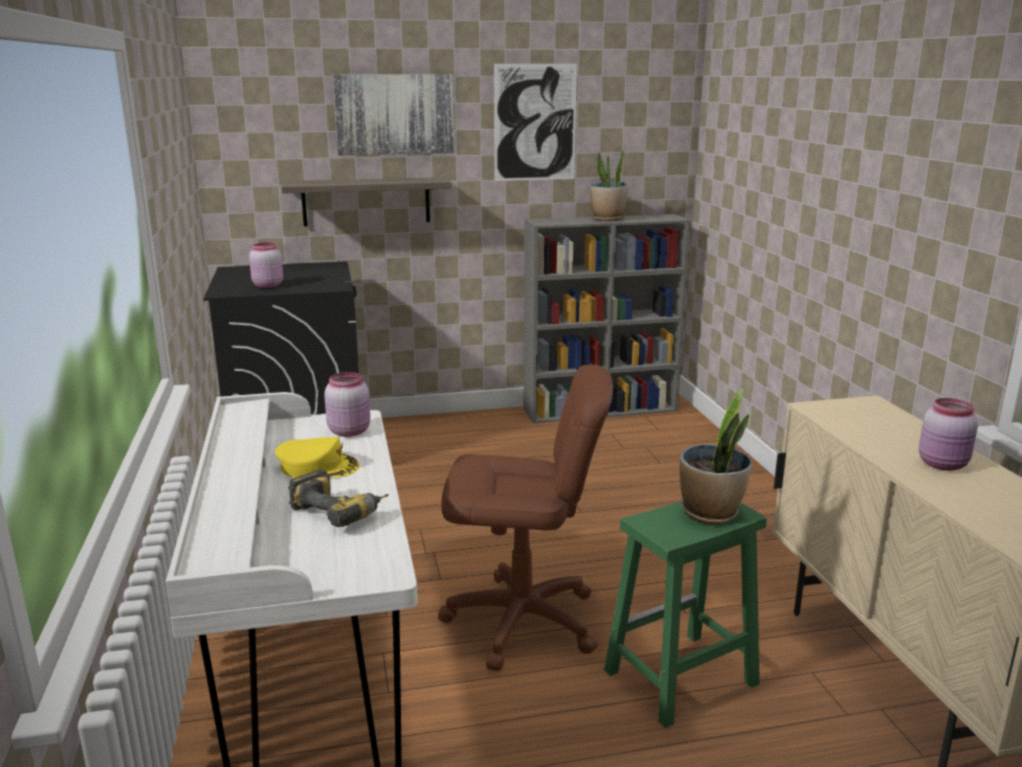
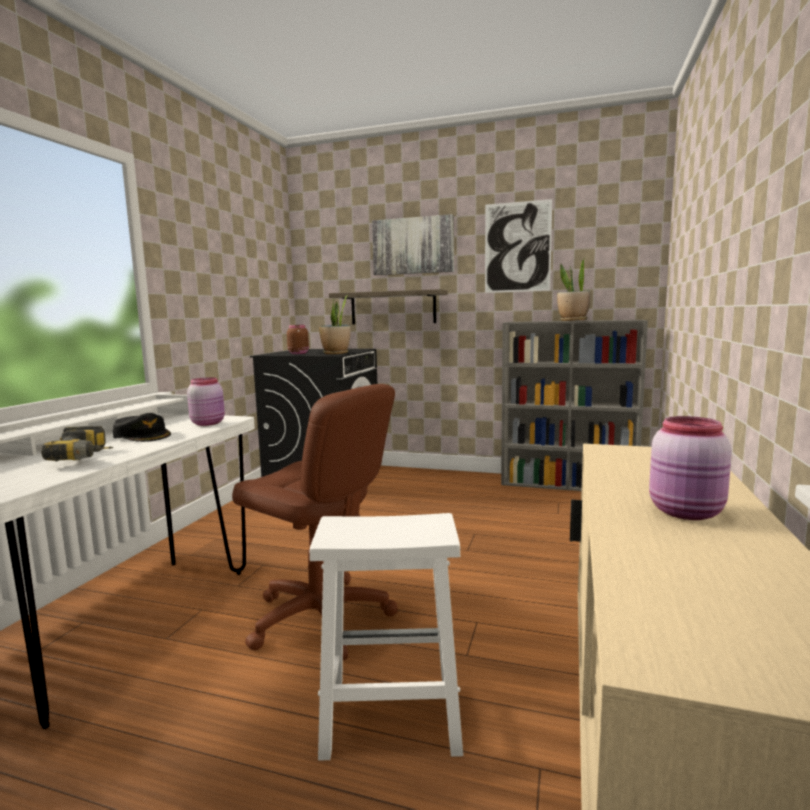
camera: 30 degrees right, 10 degrees down
pink jar [249,243,283,288] -> brown jar [287,325,309,354]
yellow cap [275,437,359,478] -> black cap [113,413,171,442]
green stool [604,501,767,728] -> white stool [310,513,463,761]
potted plant [680,389,752,524] -> potted plant moved to [319,296,351,354]

